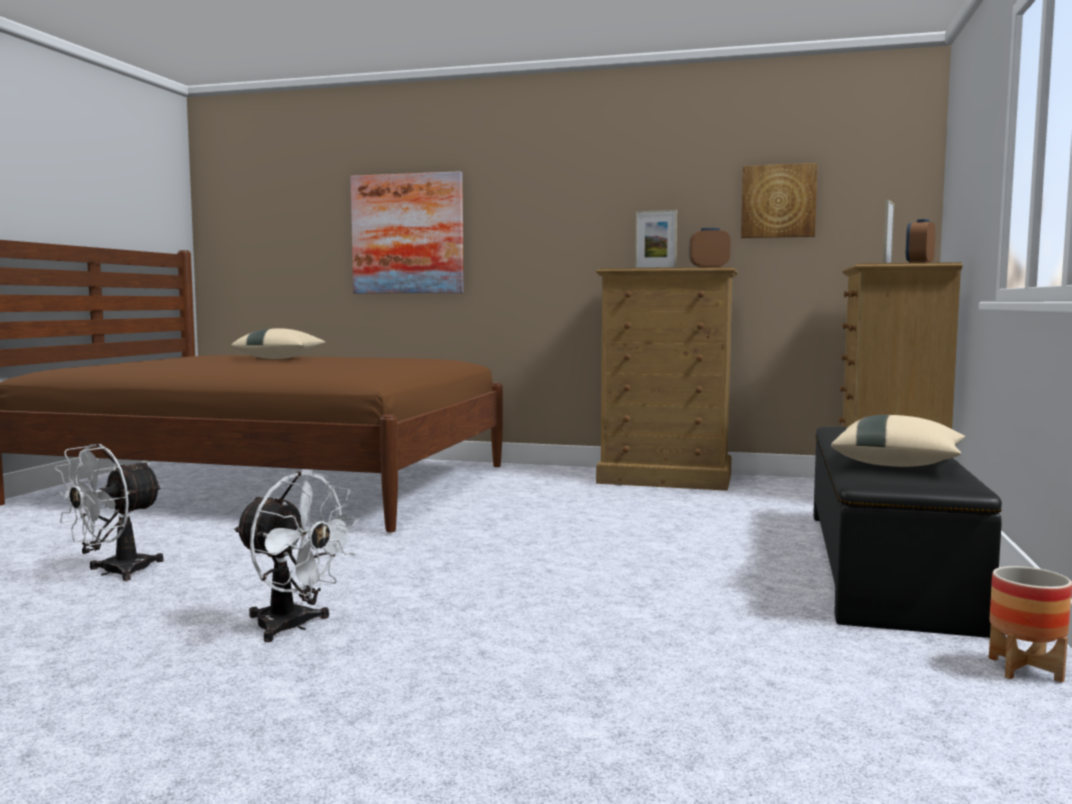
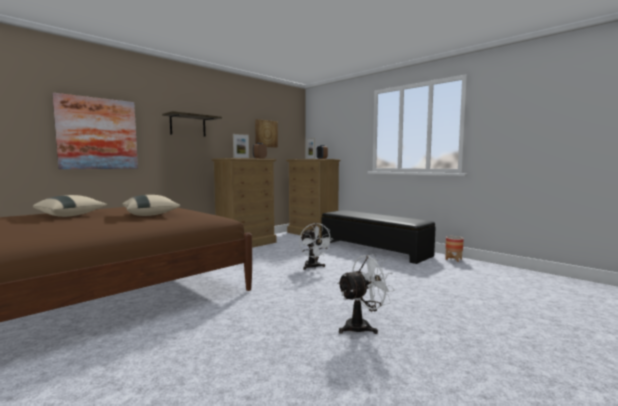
camera: 60 degrees left, 0 degrees up
white fan [53,443,164,581] -> white fan moved to [299,223,333,270]
beige pillow [831,415,965,467] -> beige pillow moved to [123,195,181,216]
none -> shelf [162,111,222,137]

